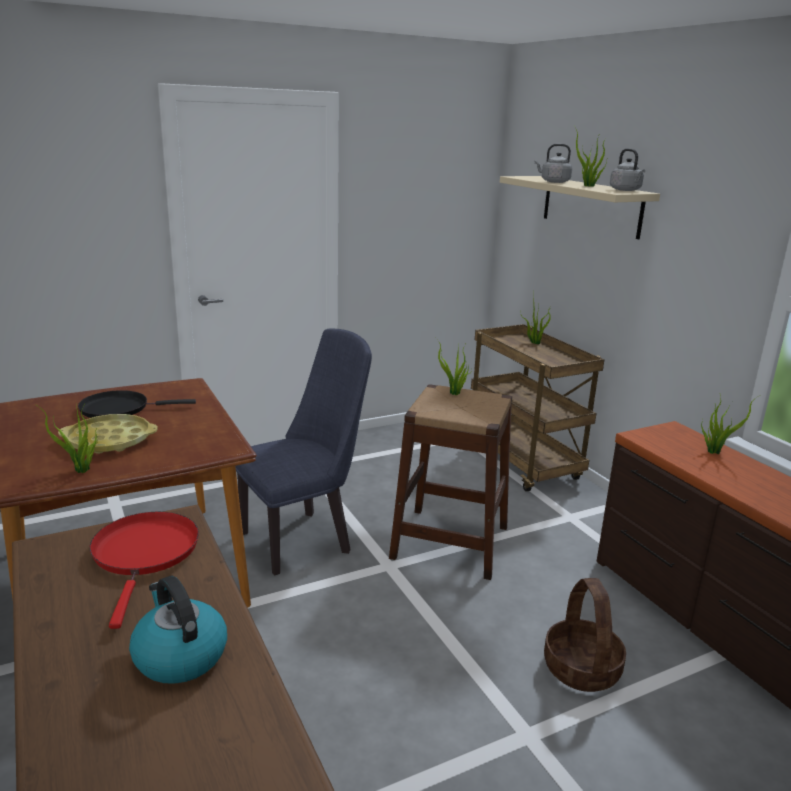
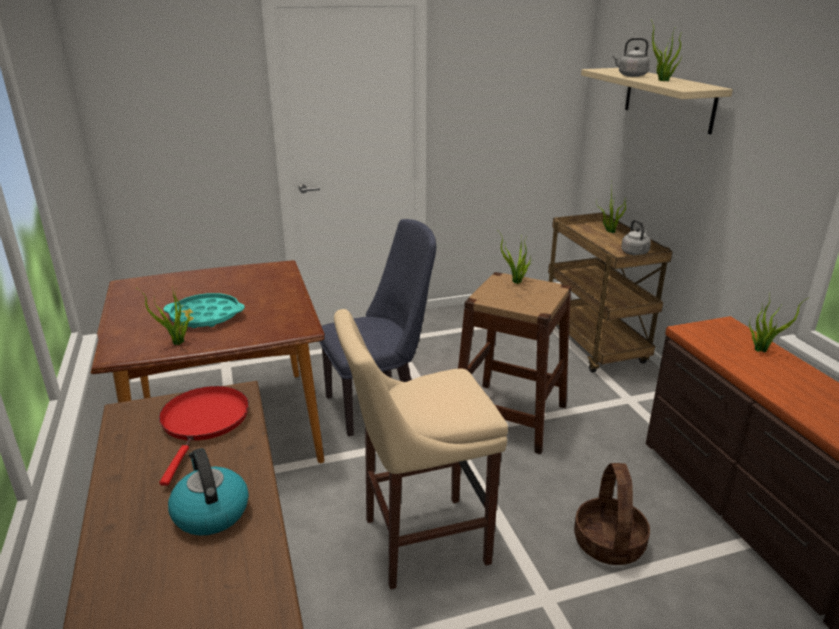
camera: 10 degrees right, 5 degrees up
yellow tray [58,414,158,454] -> turquoise tray [163,293,245,328]
black frying pan [78,390,196,418] -> none
grey kettle [610,149,645,191] -> grey kettle moved to [621,220,651,255]
none -> beige stool [334,309,508,590]

